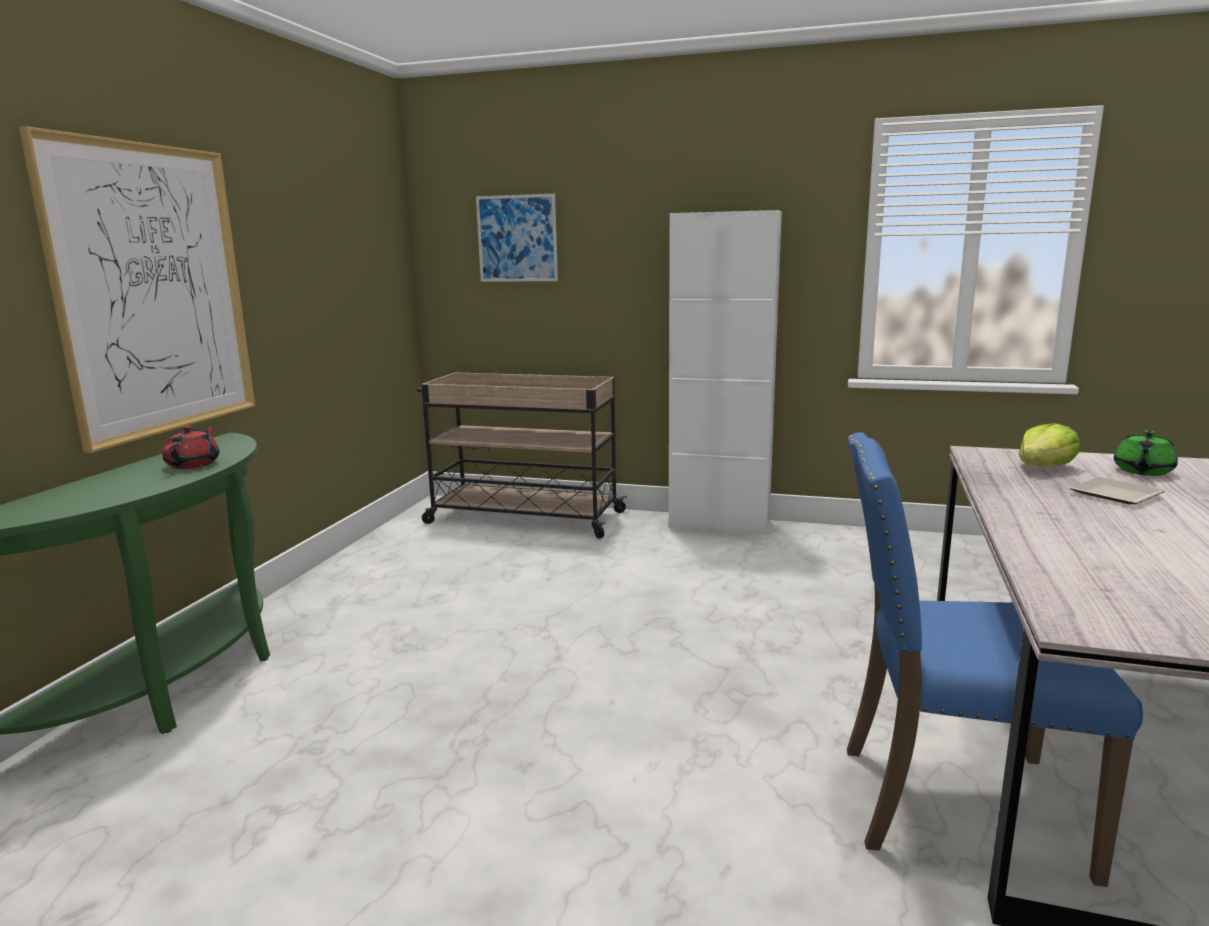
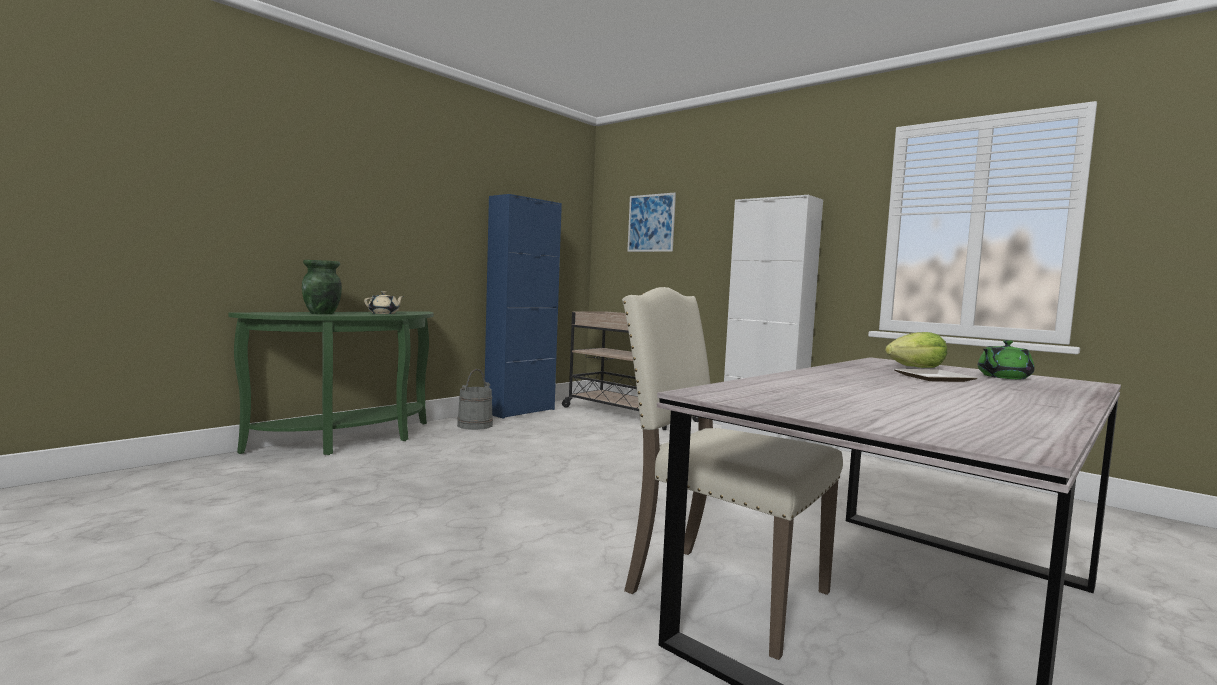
camera: 25 degrees right, 10 degrees down
picture [19,126,255,453] -> none
red teapot [162,425,220,469] -> beige teapot [364,291,404,314]
blue chair [847,432,1143,887] -> beige chair [622,287,843,660]
none -> green vase [302,260,342,314]
none -> grey bucket [457,369,493,430]
none -> blue cabinet [484,194,562,419]

